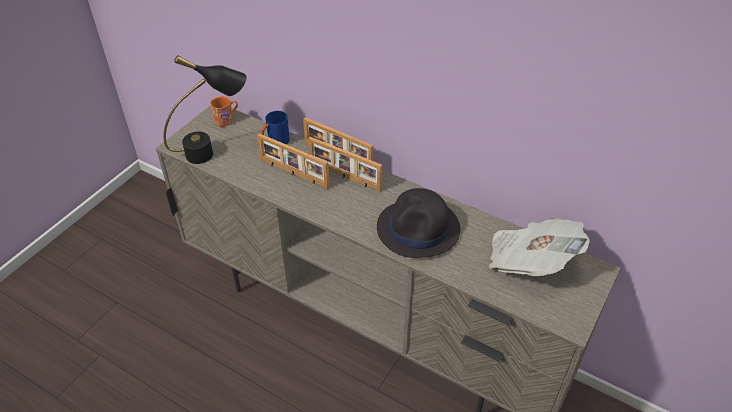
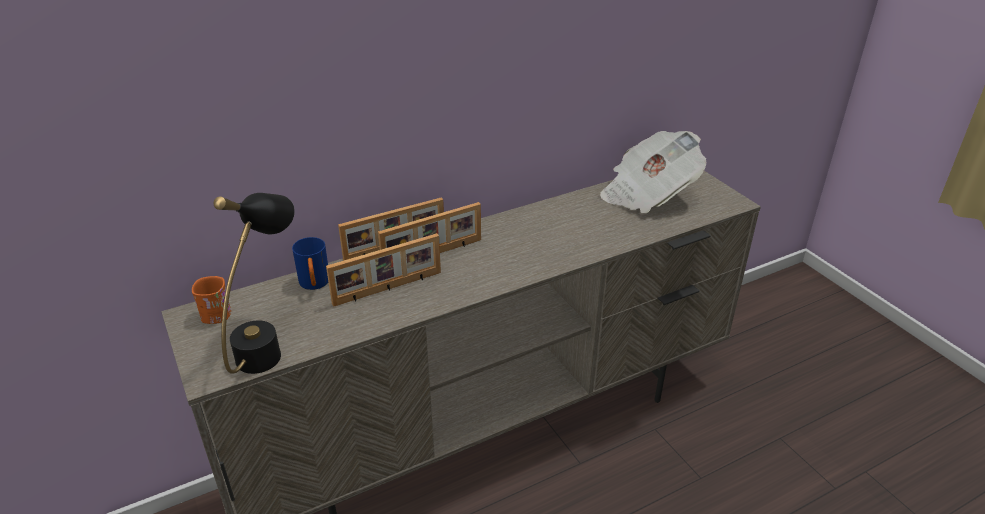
camera: 60 degrees left, 10 degrees down
black hat [377,188,460,258] -> none

